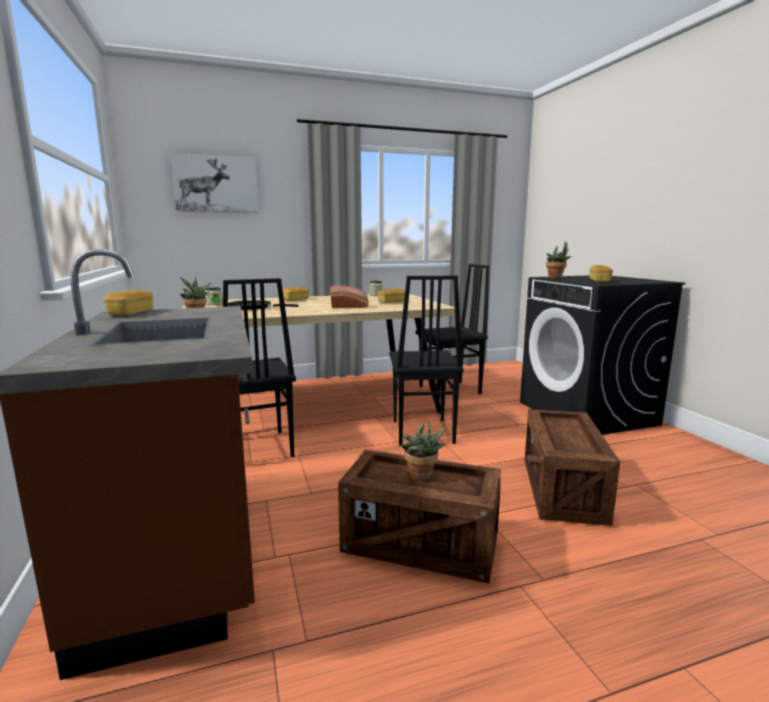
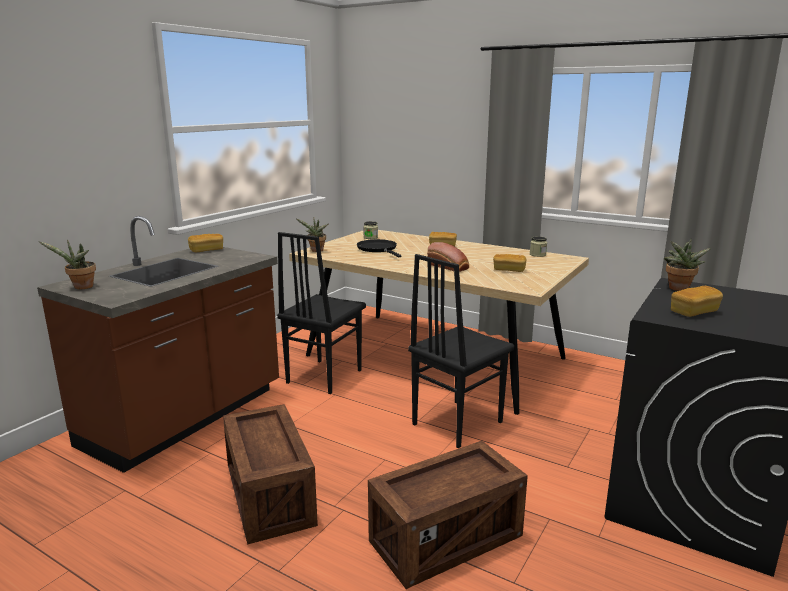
camera: 50 degrees right, 5 degrees up
picture [170,153,259,213] -> none
potted plant [401,421,446,481] -> potted plant moved to [38,240,96,289]
black chair [416,264,489,399] -> none

